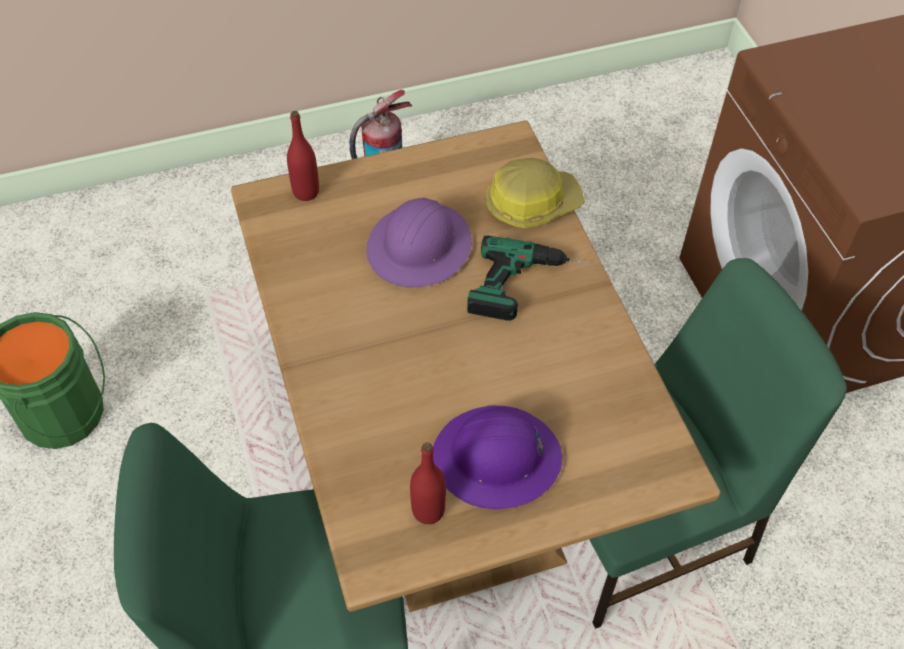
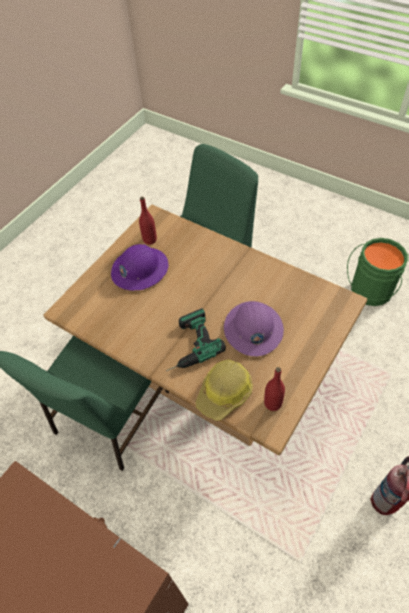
camera: 145 degrees right, 0 degrees up
red bottle [287,111,319,201] -> red bottle moved to [264,367,285,411]

